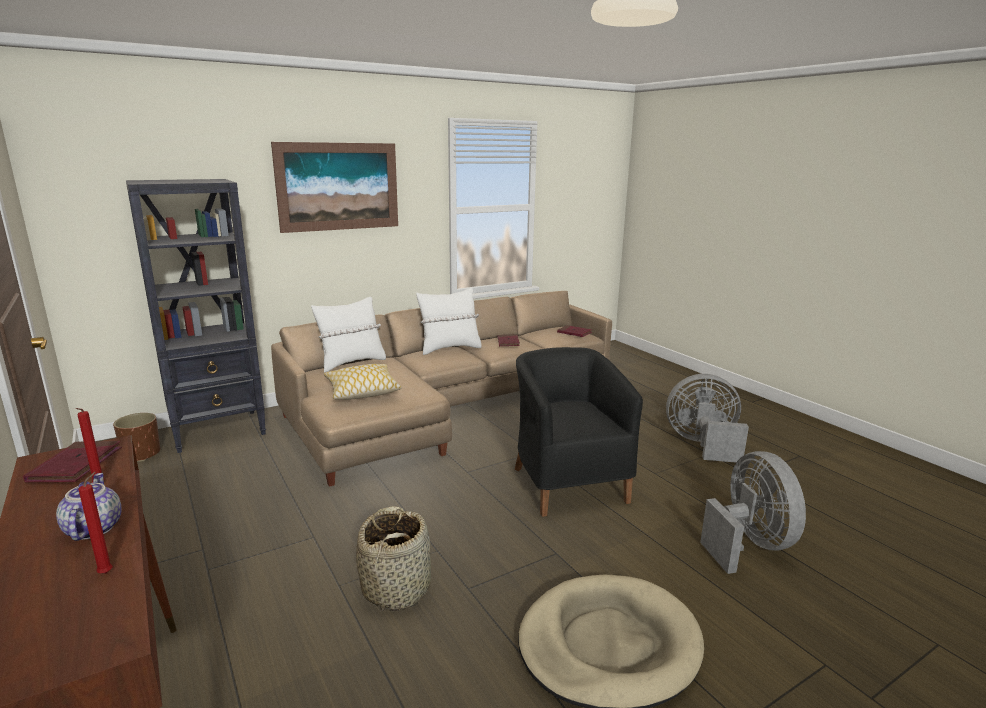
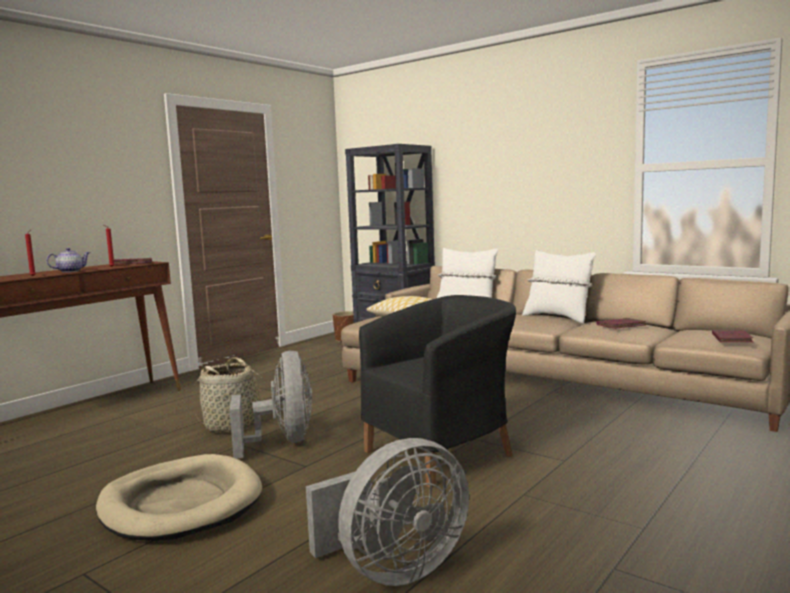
camera: 70 degrees right, 10 degrees down
picture [271,142,398,233] -> none
grey fan [666,374,749,462] -> grey fan moved to [230,351,312,458]

